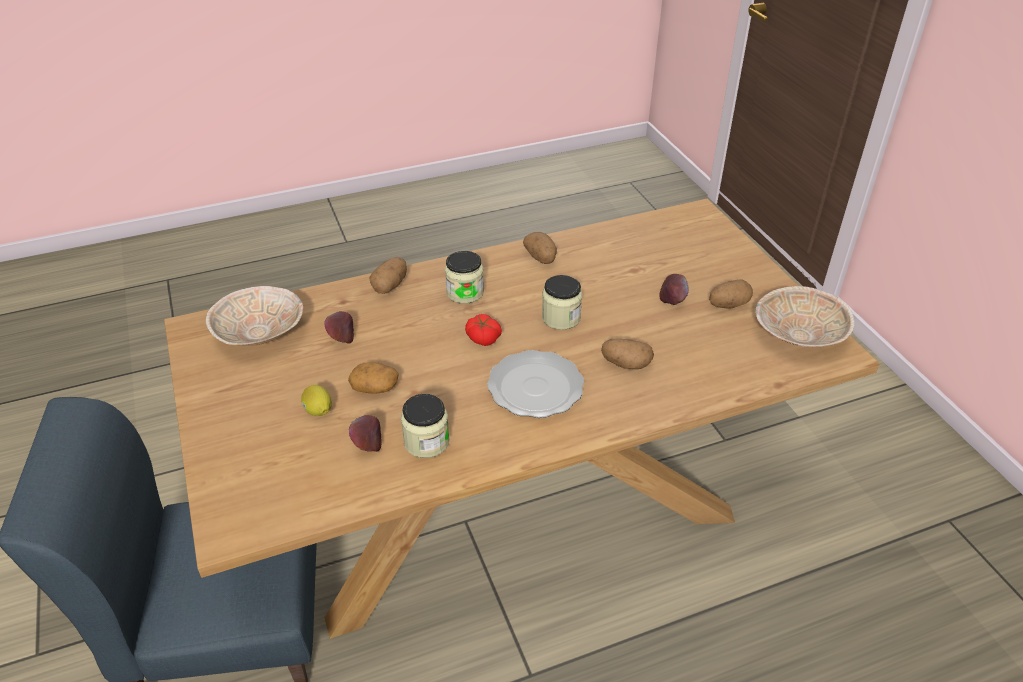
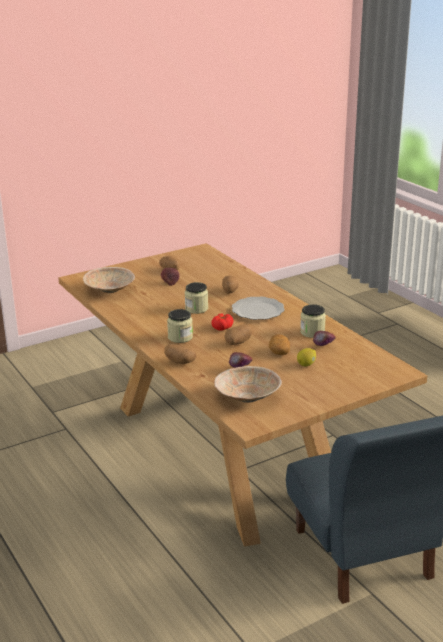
camera: 100 degrees left, 15 degrees down
potato [523,232,557,264] -> potato moved to [224,324,252,345]
beige bowl [755,286,855,347] -> beige bowl moved to [83,267,135,293]

